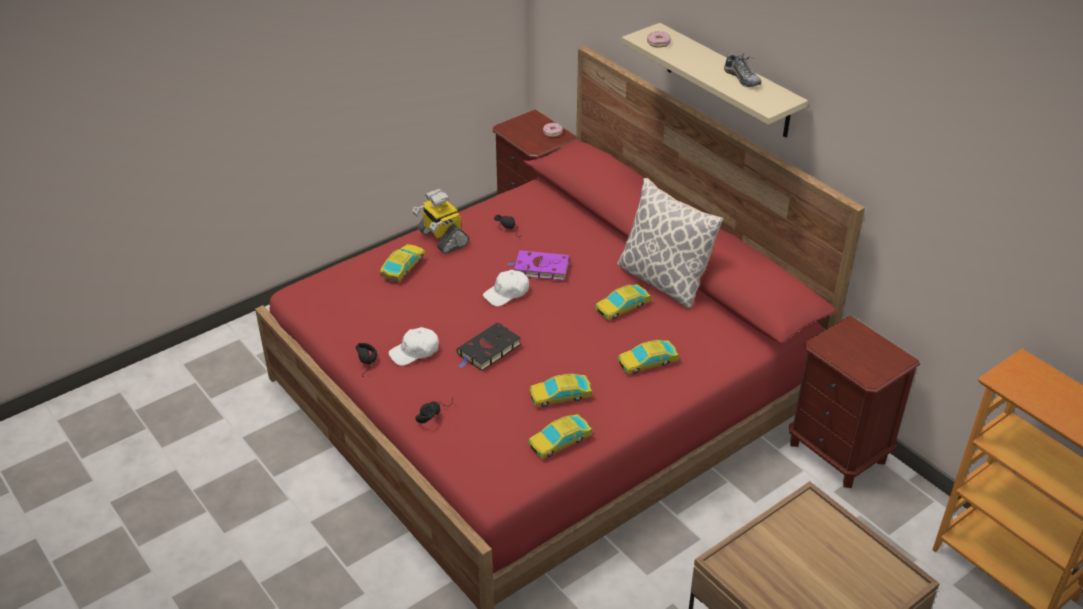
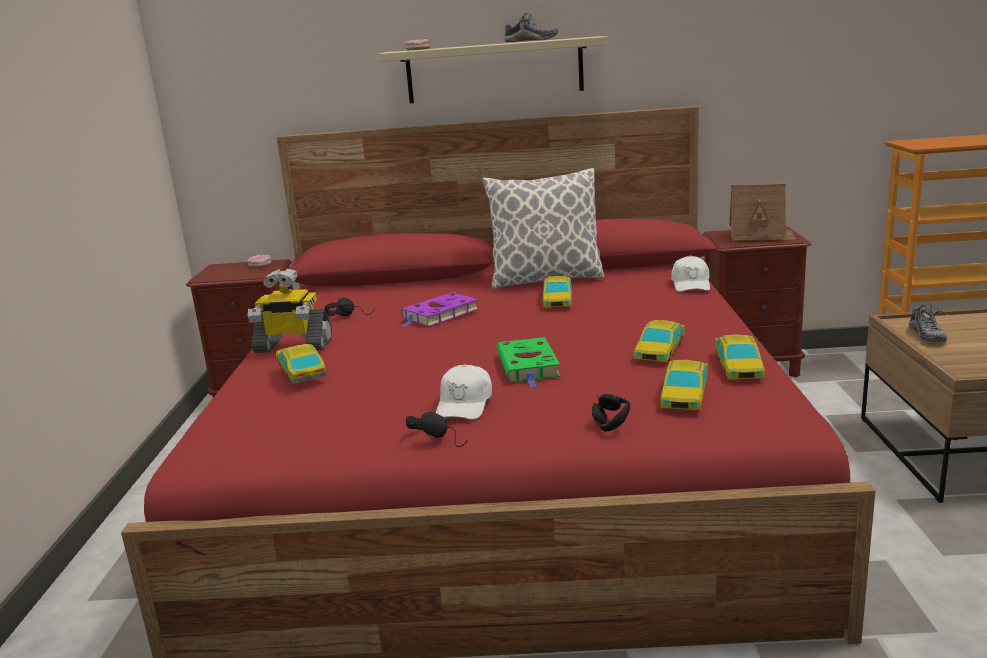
camera: 50 degrees left, 20 degrees down
black book [457,323,521,371] -> green book [497,337,561,387]
white cap [483,270,529,306] -> white cap moved to [671,256,710,292]
toy car [618,340,679,374] -> toy car moved to [660,360,708,410]
none -> toy house [729,183,796,241]
none -> shoe [909,304,947,342]

